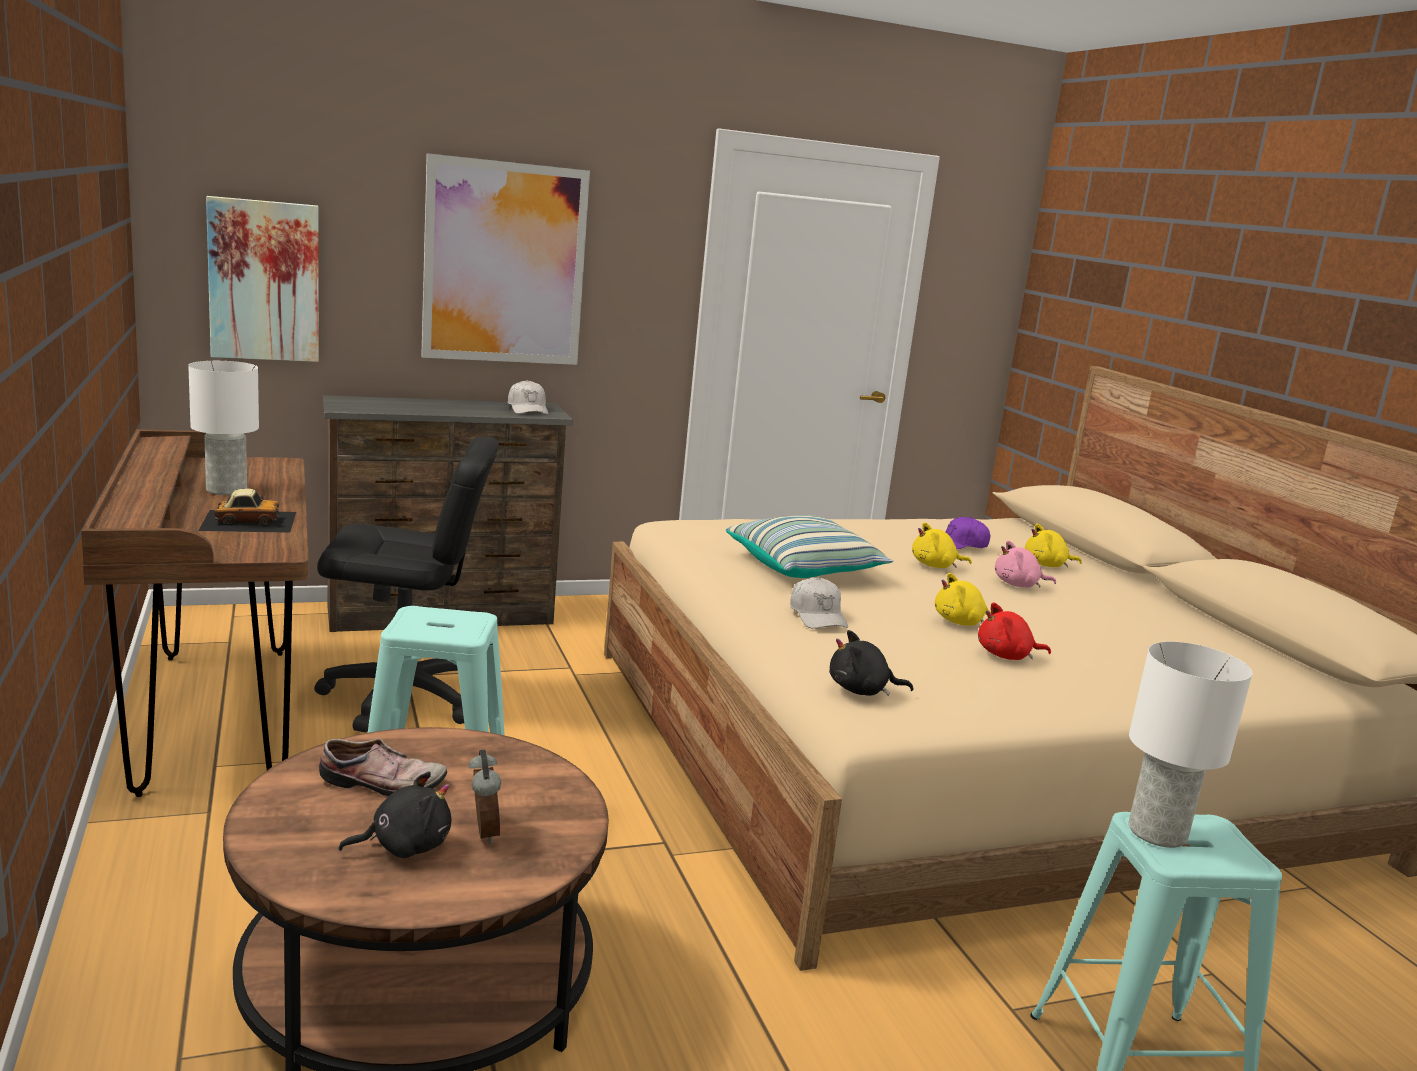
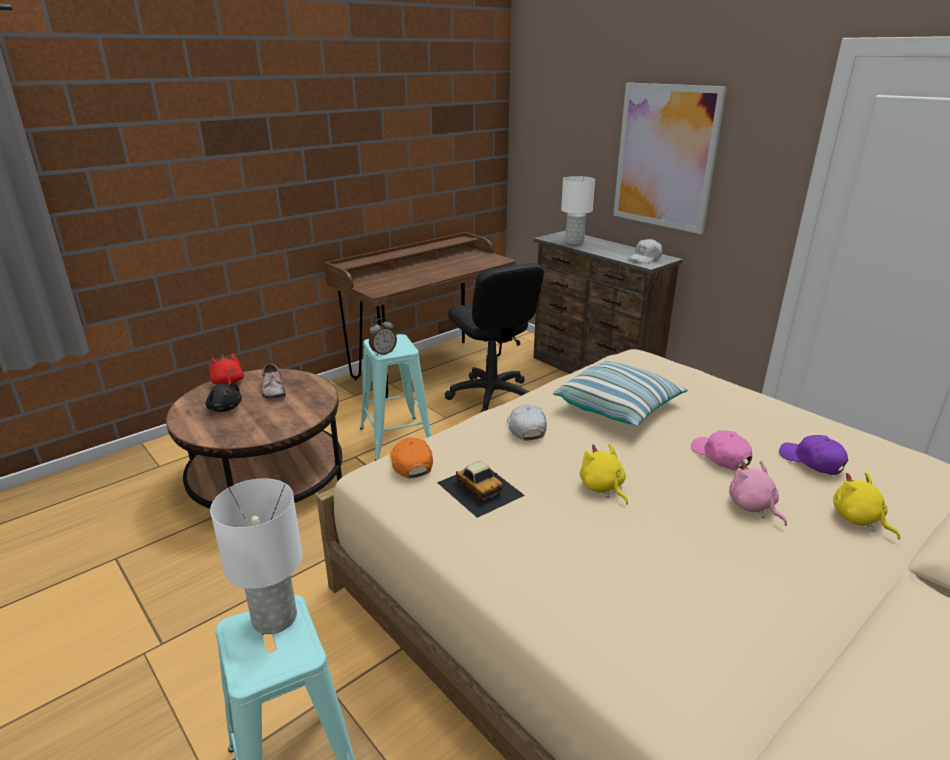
camera: 70 degrees right, 10 degrees up
white table lamp [188,361,259,495] -> white table lamp moved to [561,176,595,245]
toy car [198,489,296,533] -> toy car moved to [437,462,525,518]
picture [206,196,319,362] -> none
alarm clock [469,750,501,844] -> alarm clock moved to [369,318,397,356]
white cap [790,577,848,629] -> white cap turned 120 degrees clockwise [507,404,547,440]
black plush toy [829,630,914,696] -> orange cap [390,437,433,478]
yellow plush toy [912,522,972,568] -> pink cap [691,430,752,471]
red plush toy [978,602,1051,660] -> red plush toy moved to [210,353,244,385]

